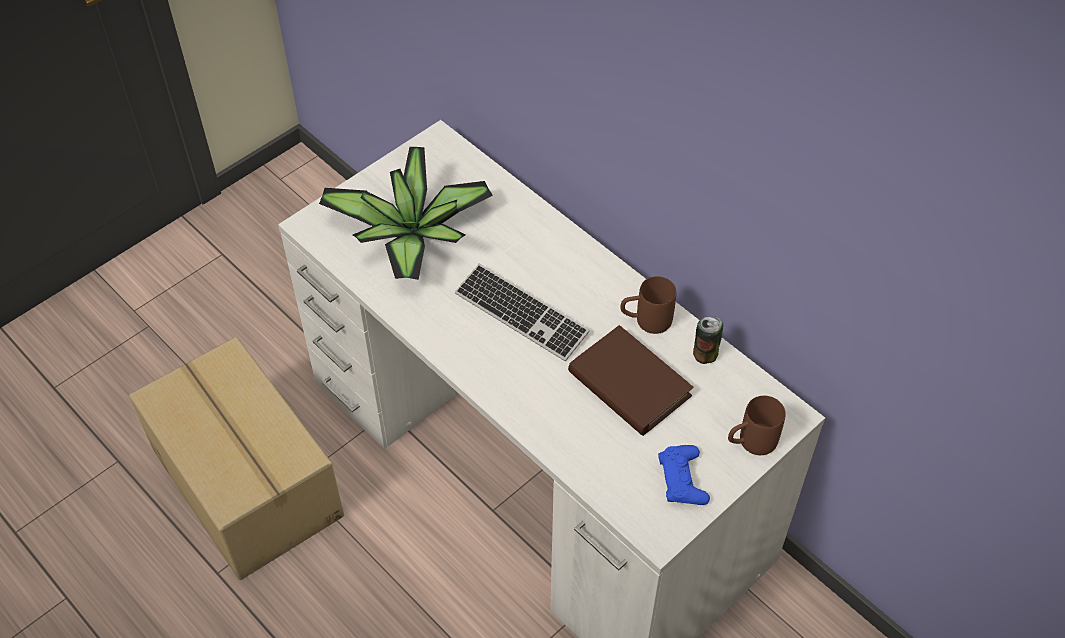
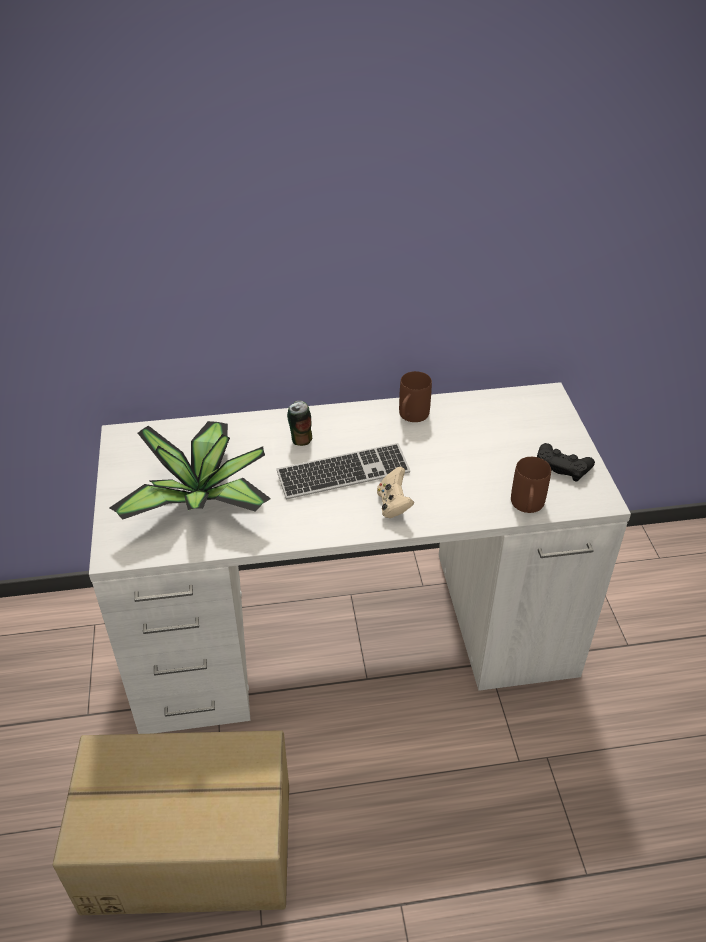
camera: 55 degrees left, 10 degrees down
brown book [568,325,693,436] -> none
blue game controller [658,445,710,505] -> black game controller [537,443,595,482]
can [693,317,723,364] -> can moved to [287,401,312,446]
brown mug [728,396,786,455] -> brown mug moved to [511,457,551,513]
none -> beige game controller [377,467,414,518]

